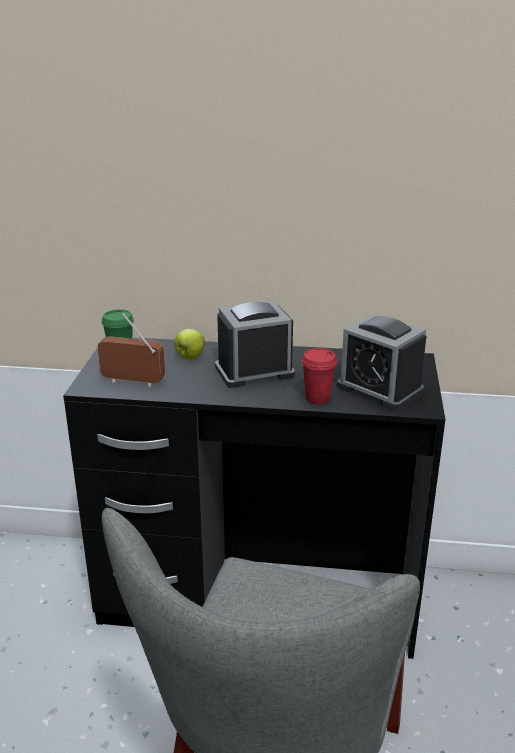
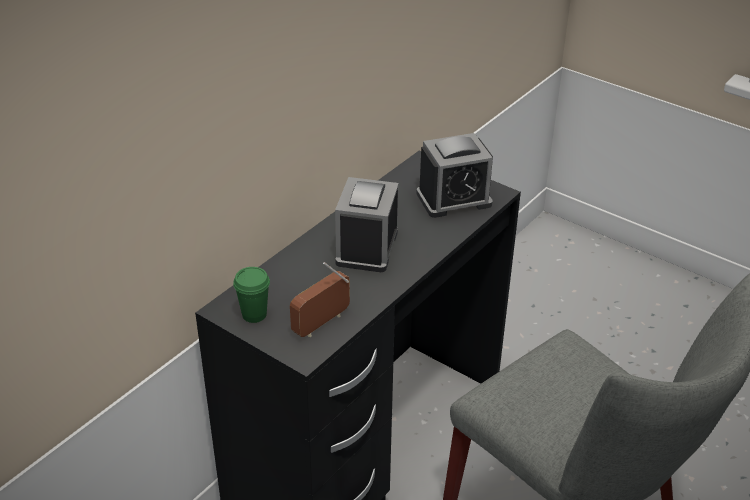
camera: 60 degrees left, 10 degrees up
apple [174,329,205,359] -> none
red cup [302,348,337,404] -> none

